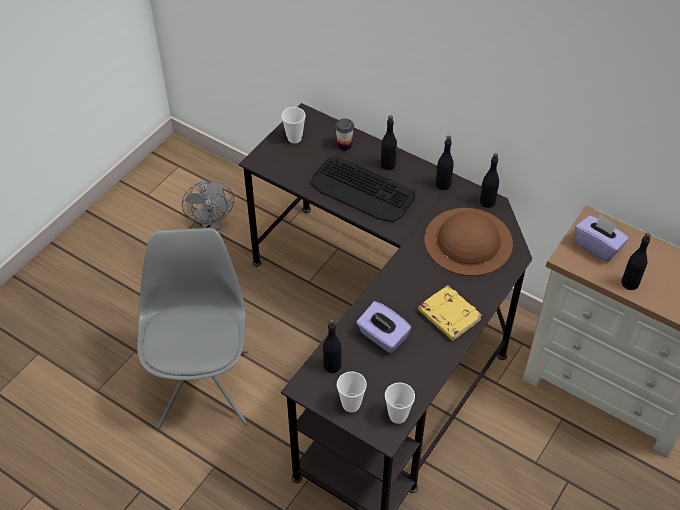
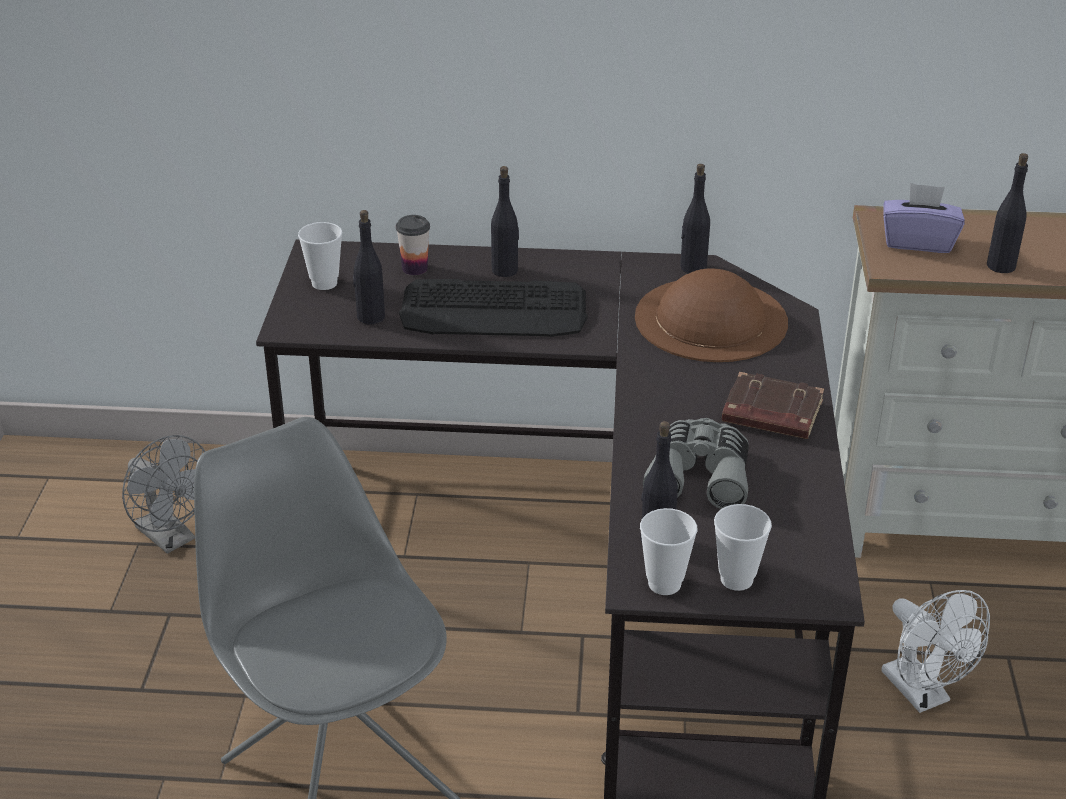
camera: 30 degrees left, 15 degrees down
purple tissue box [357,301,412,353] -> grey binoculars [643,418,749,509]
cup [385,383,415,424] -> cup moved to [640,508,697,595]
yellow book [418,285,482,340] -> brown book [722,372,824,439]
black bottle [436,136,453,190] -> black bottle moved to [353,210,385,325]
none -> white fan [882,590,990,713]

